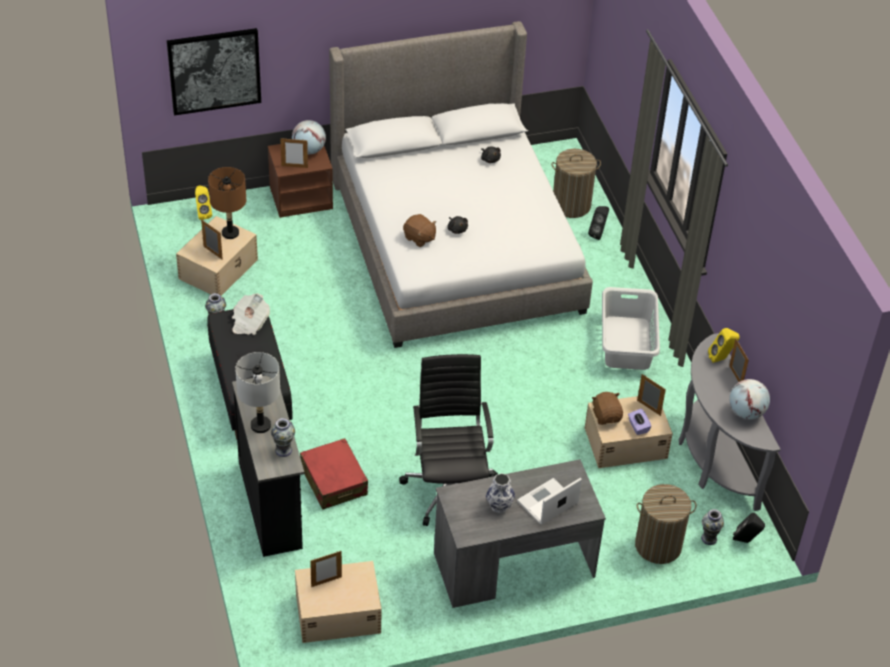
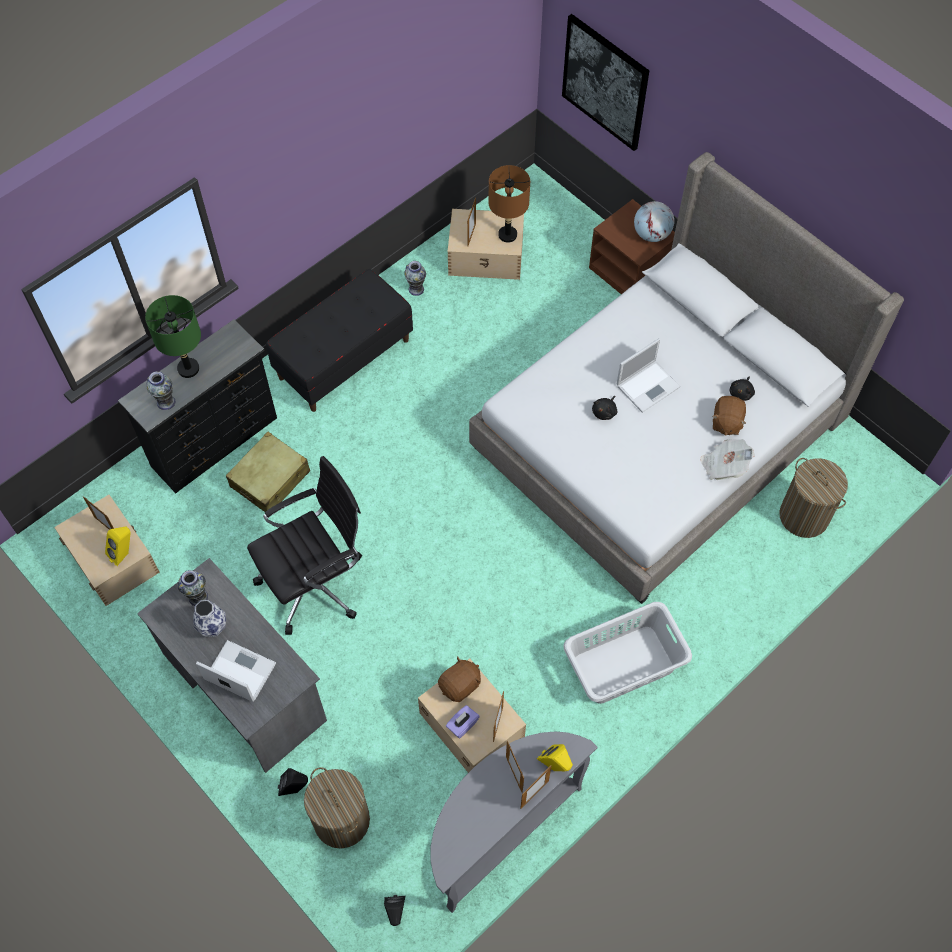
camera: 65 degrees right, 15 degrees up
yellow speaker [195,185,212,220] -> yellow speaker moved to [105,526,131,566]
newspaper [232,294,270,335] -> newspaper moved to [700,439,755,480]
grey table lamp [235,352,280,433] -> green table lamp [145,295,201,378]
picture frame [280,138,308,168] -> picture frame moved to [506,741,524,793]
red suitcase [300,438,368,510] -> beige suitcase [226,431,310,512]
brown plush toy [403,214,436,247] -> brown plush toy moved to [712,396,746,436]
black speaker [588,206,609,240] -> black speaker moved to [278,768,308,796]
vase [701,509,724,545] -> vase moved to [178,570,208,606]
globe [729,379,770,419] -> none
none -> laptop [617,338,681,412]

